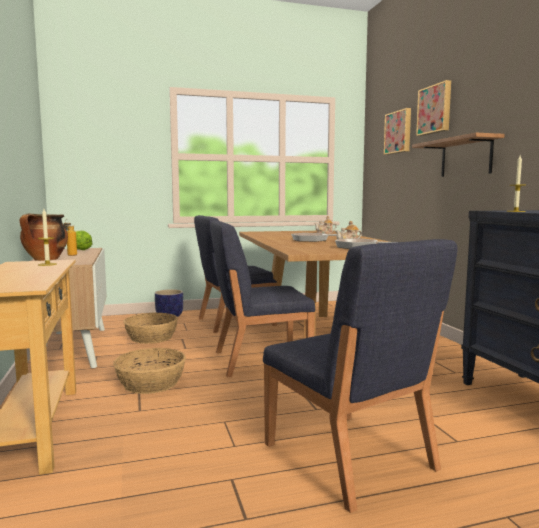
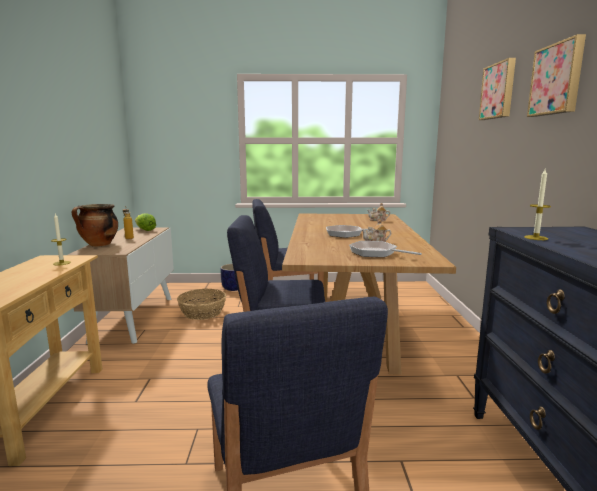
camera: 15 degrees right, 5 degrees up
basket [113,348,186,394] -> none
picture [384,108,411,155] -> picture moved to [527,34,586,117]
shelf [412,133,505,177] -> none

